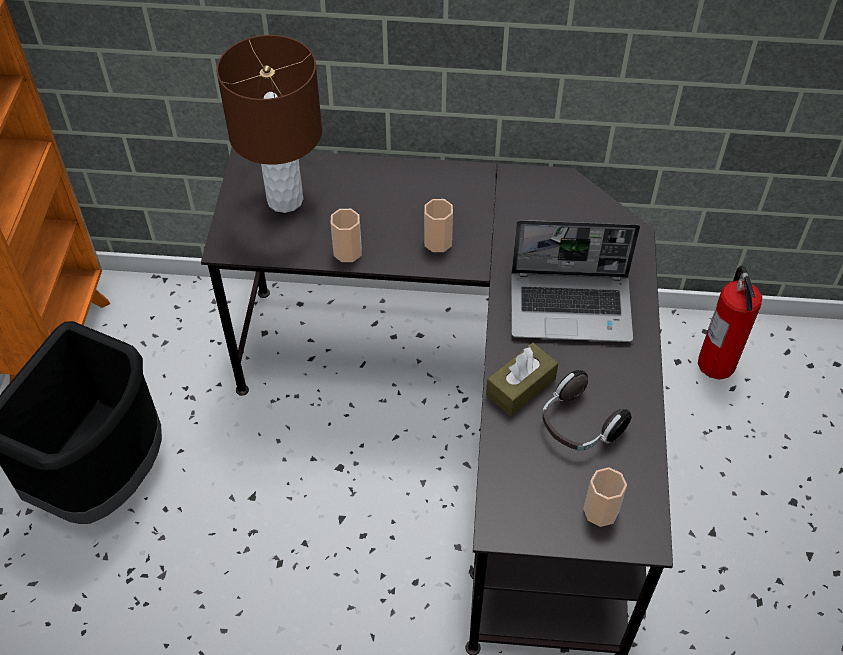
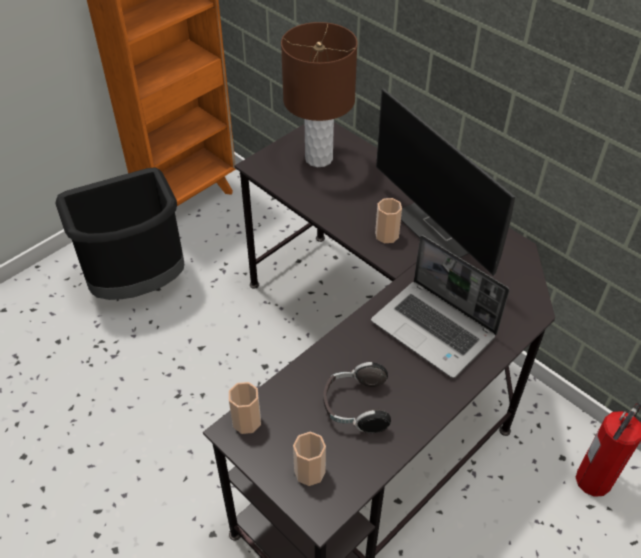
camera: 40 degrees right, 5 degrees down
cup [331,209,362,262] -> cup moved to [229,382,261,434]
brown tissue box [486,342,558,416] -> none
none -> monitor [376,88,515,276]

